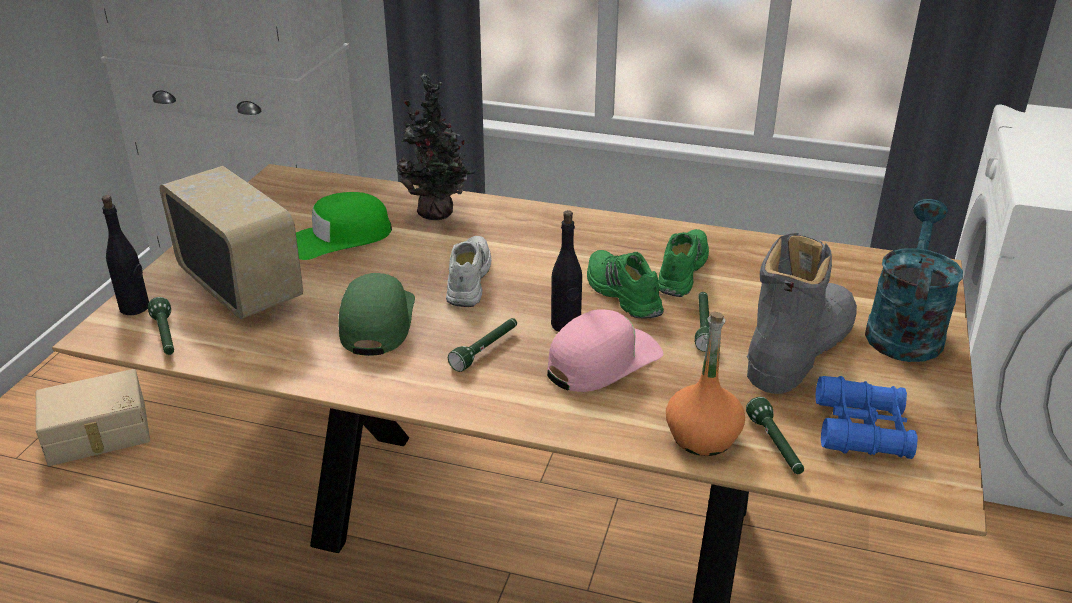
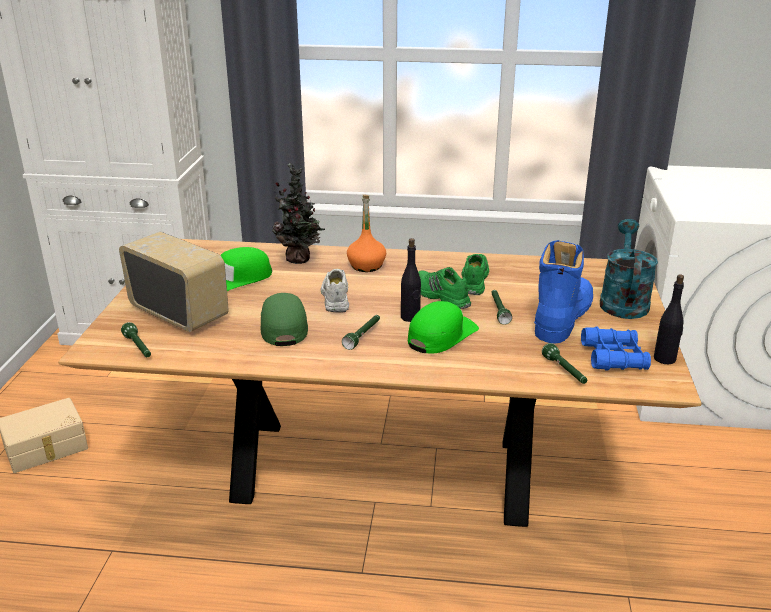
camera: 10 degrees left, 5 degrees down
black bottle [101,195,149,315] -> black bottle moved to [654,274,684,364]
pink cap [547,309,663,392] -> green cap [408,301,479,354]
orange bottle [666,311,745,456] -> orange bottle moved to [347,194,386,272]
grey boot [747,233,857,394] -> blue boot [534,240,593,343]

